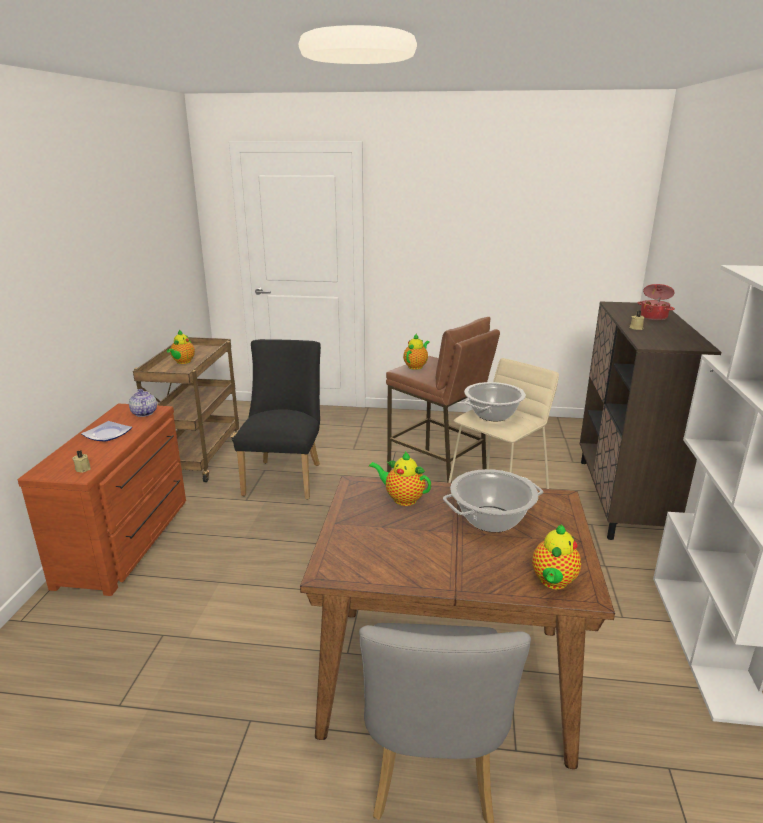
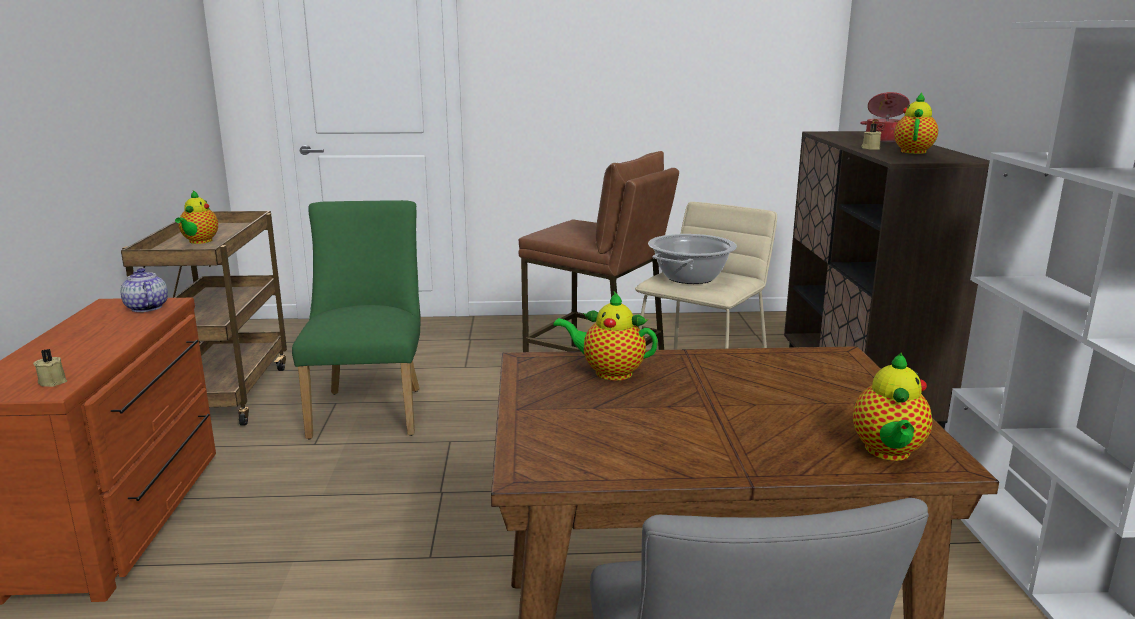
camera: 10 degrees left, 5 degrees down
plate [81,421,132,442] -> none
black chair [233,339,321,499] -> green chair [292,200,421,439]
teapot [403,333,430,370] -> teapot moved to [894,92,938,154]
cooking pot [443,469,543,532] -> none

